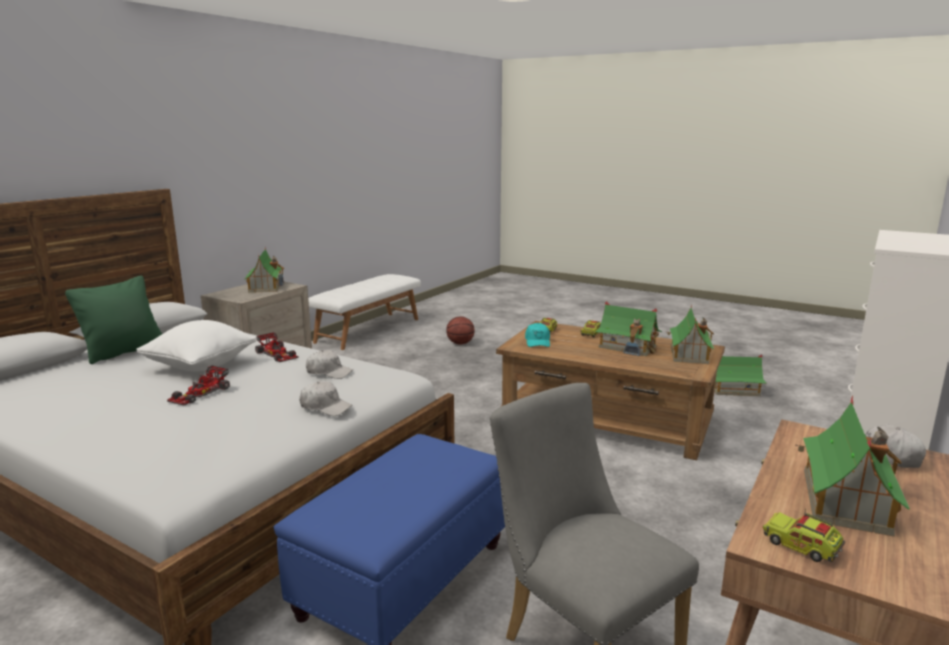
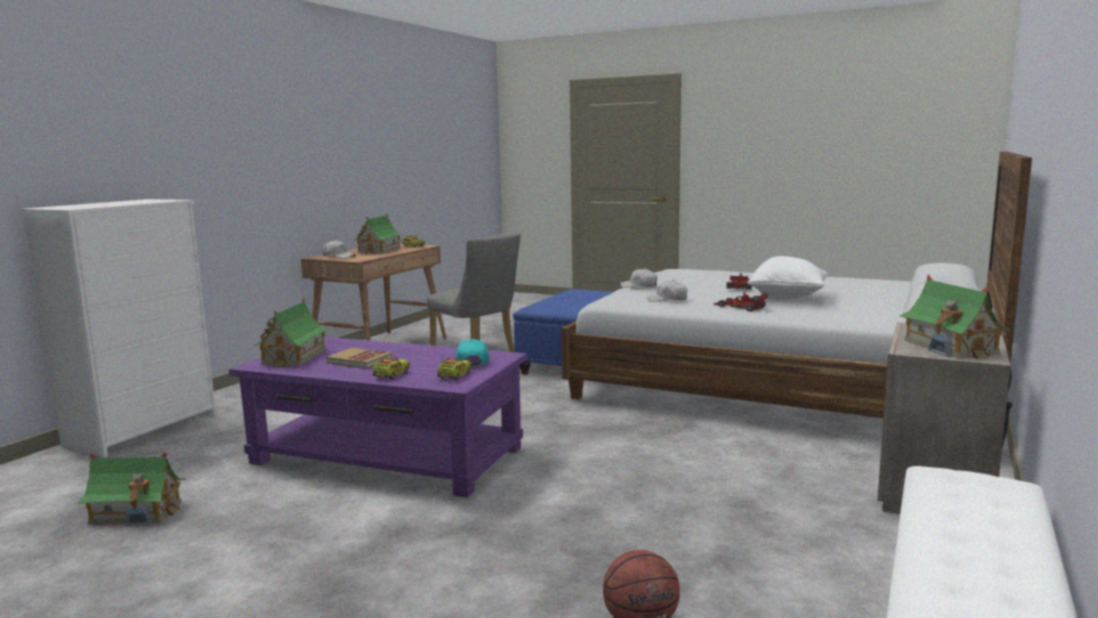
camera: 175 degrees right, 5 degrees down
green pillow [65,276,162,364] -> none
brown coffee table [496,321,725,460] -> purple coffee table [229,337,527,498]
toy house [595,301,662,356] -> book [326,348,393,369]

